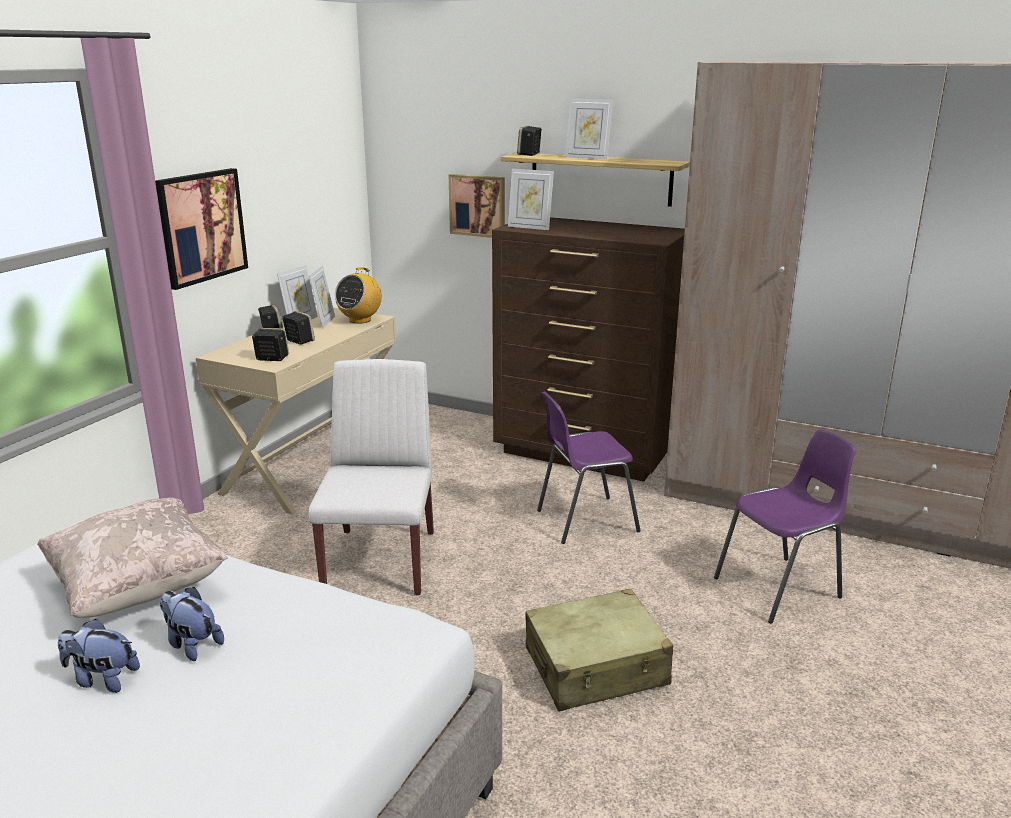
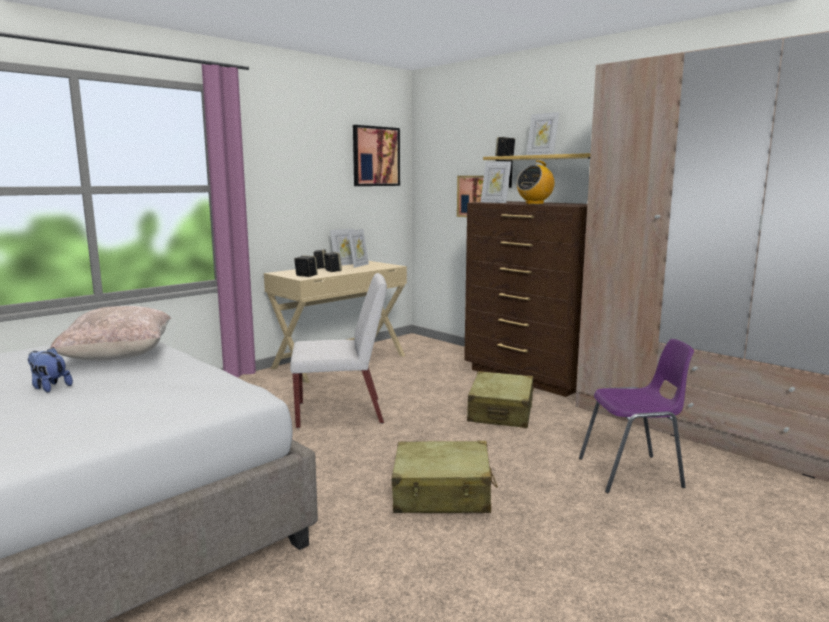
camera: 20 degrees right, 10 degrees down
picture [155,168,248,290] -> picture moved to [353,125,400,186]
plush toy [160,587,224,661] -> none
white chair [309,359,434,596] -> white chair turned 60 degrees clockwise [290,273,387,428]
radio [335,267,382,324] -> radio moved to [517,160,555,205]
purple chair [537,391,641,544] -> beige suitcase [467,371,534,428]

